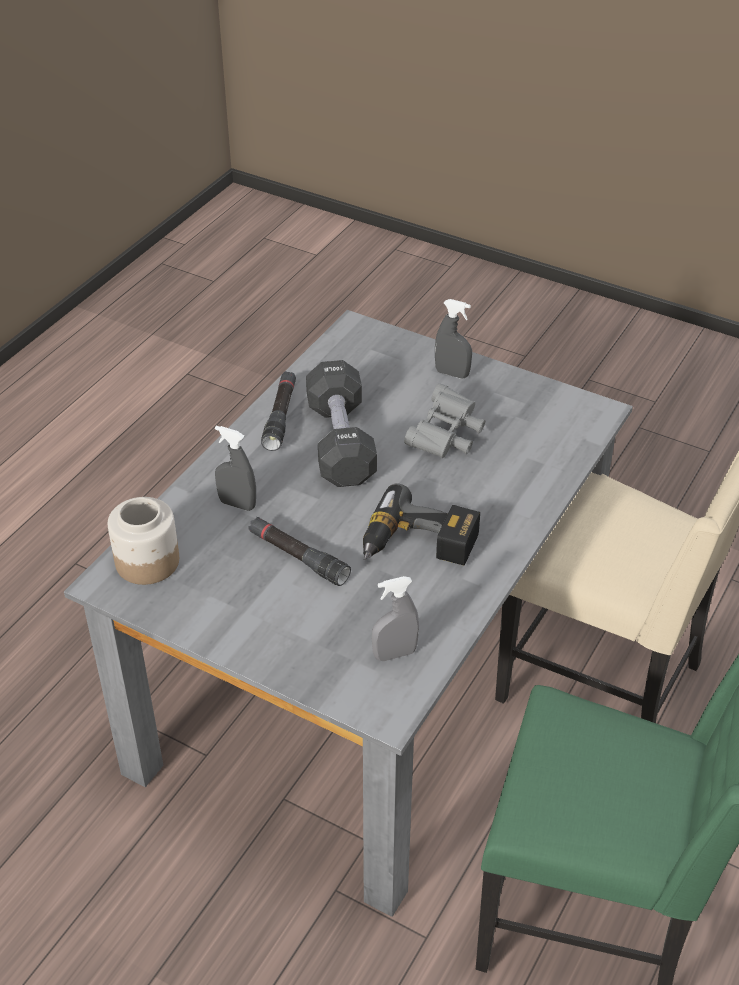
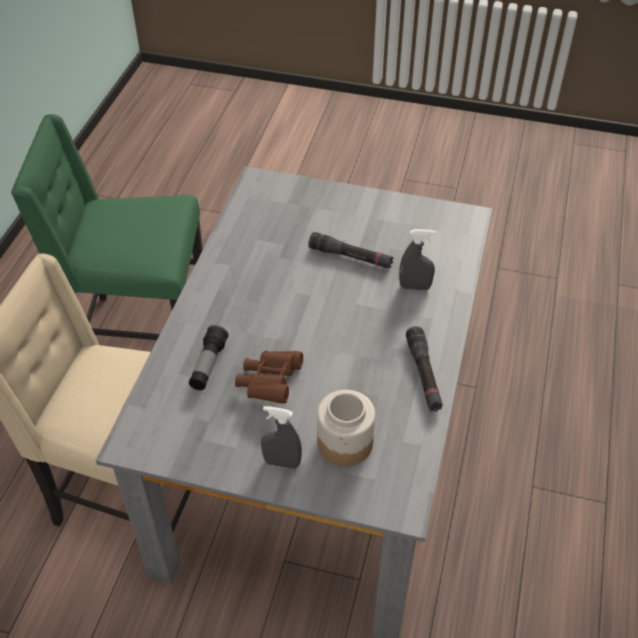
camera: 165 degrees right, 5 degrees up
jar [108,497,179,585] -> jar moved to [317,390,375,467]
black dumbbell [306,360,377,487] -> none
power drill [363,484,480,566] -> none
grey spray bottle [372,576,419,661] -> none
grey binoculars [404,384,485,458] -> brown binoculars [235,351,303,404]
none -> flashlight [189,325,229,390]

